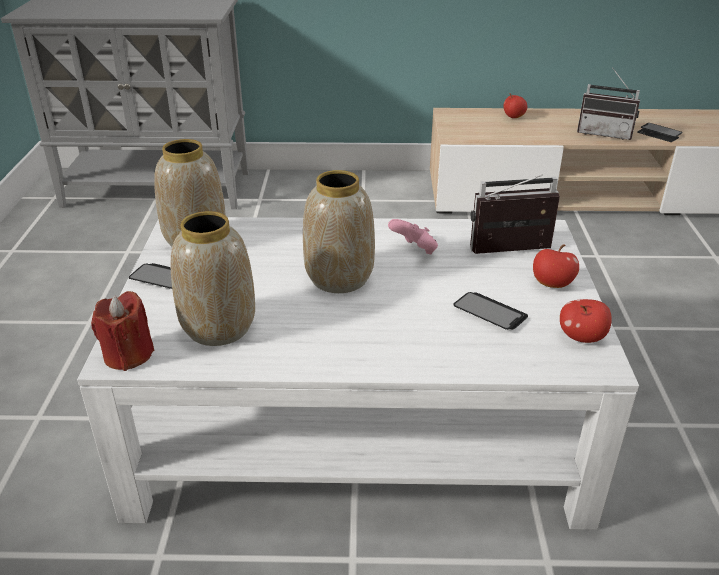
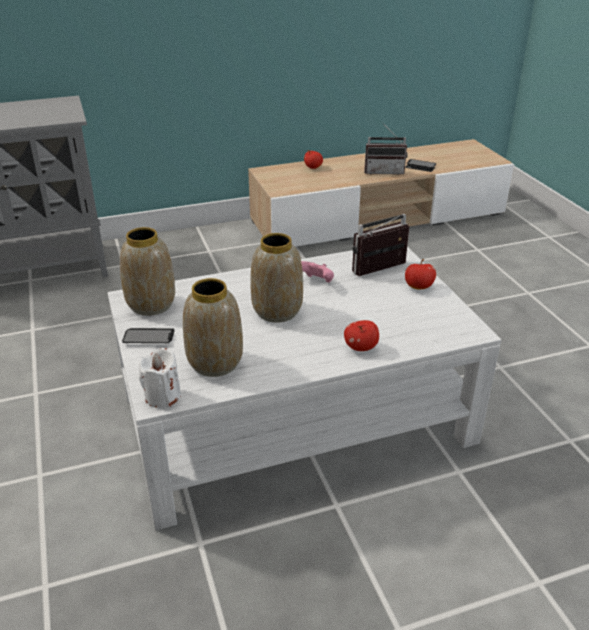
camera: 20 degrees left, 0 degrees up
red candle [91,291,154,371] -> white candle [139,348,181,408]
phone [453,292,528,330] -> none
apple [560,299,612,343] -> apple moved to [344,320,379,351]

